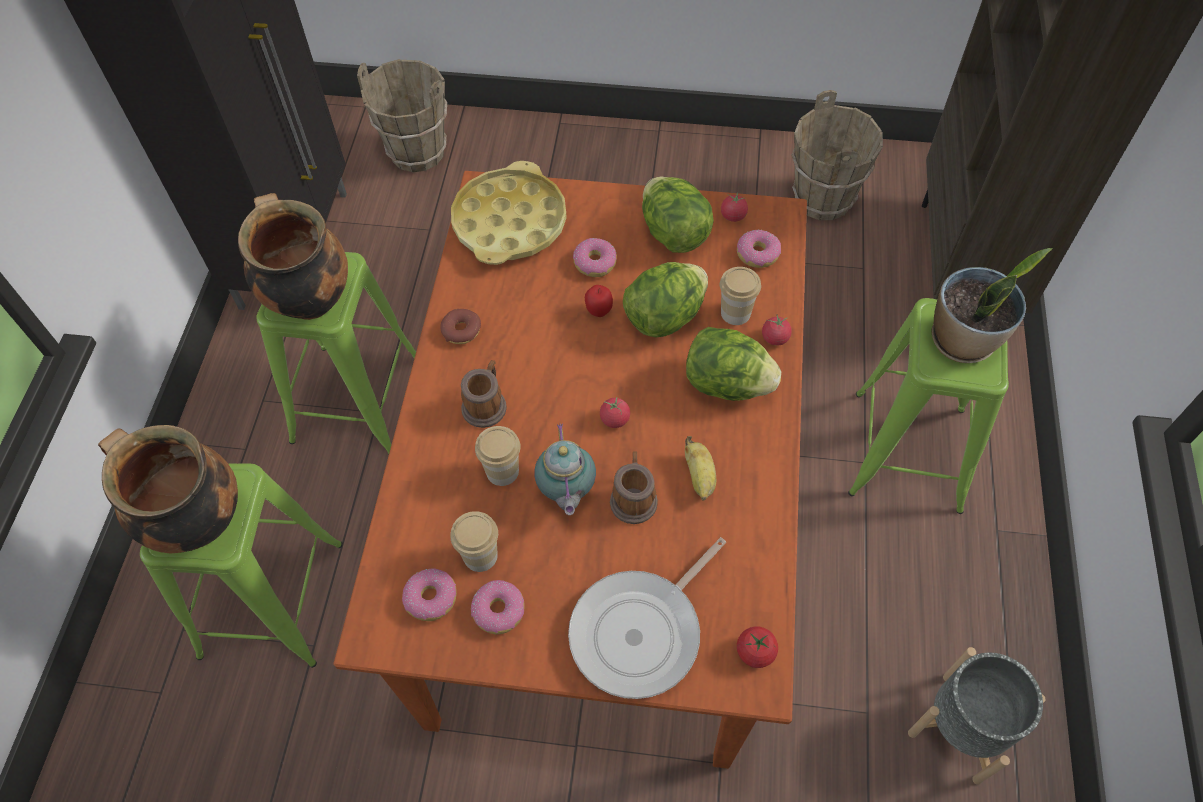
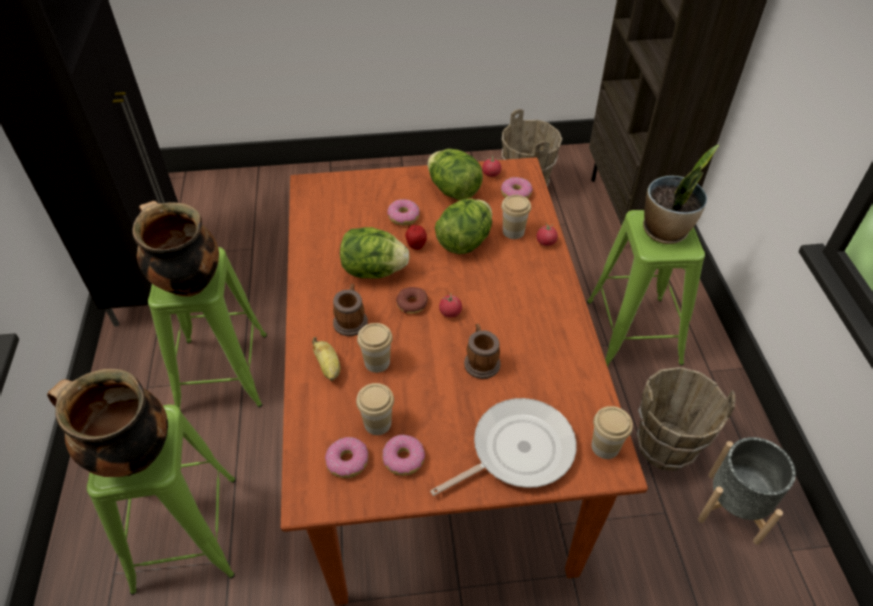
camera: 15 degrees left, 10 degrees down
brown bucket [357,59,447,172] -> brown bucket moved to [636,367,735,471]
donut [440,309,481,344] -> donut moved to [396,287,428,314]
yellow tray [451,161,567,265] -> none
teapot [534,424,596,515] -> none
frying pan [568,537,726,699] -> frying pan turned 150 degrees counterclockwise [430,398,577,496]
banana [685,436,716,500] -> banana moved to [312,337,340,381]
lettuce [686,327,781,401] -> lettuce moved to [340,227,410,279]
tomato [737,626,778,668] -> cup [591,406,633,459]

